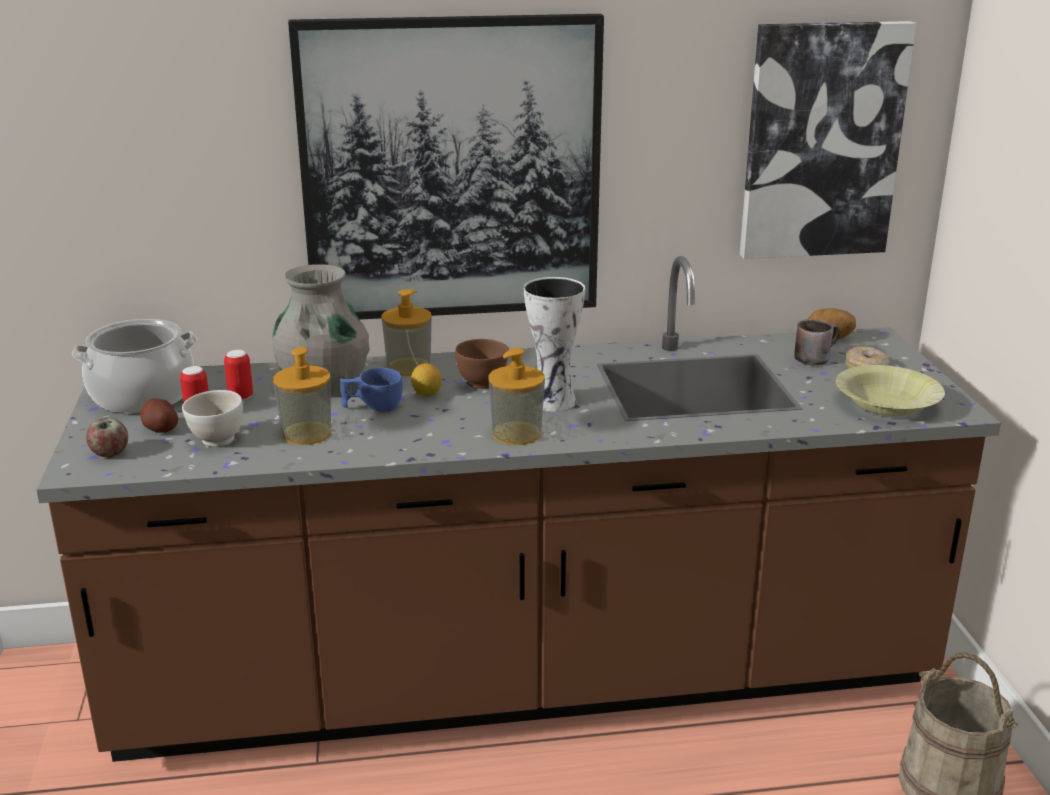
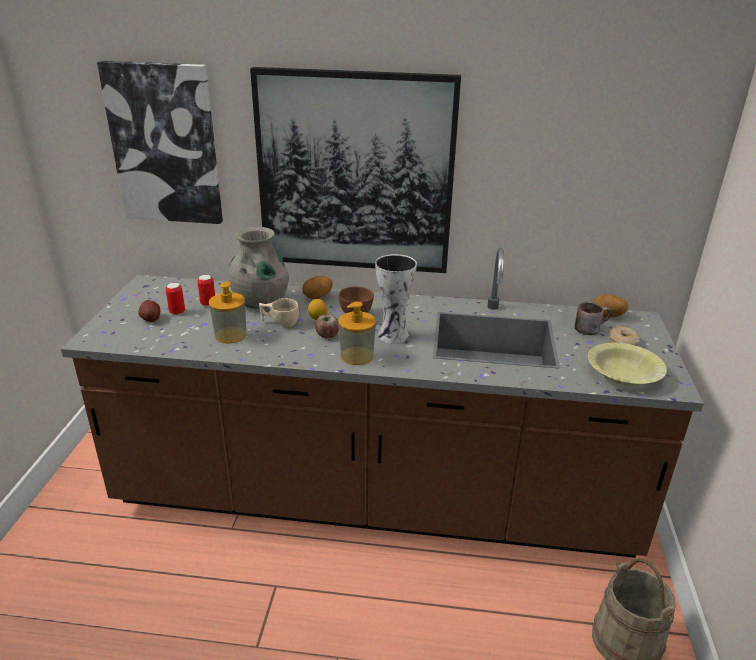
camera: 15 degrees right, 5 degrees up
cooking pot [72,319,197,413] -> none
apple [86,418,128,457] -> apple moved to [315,314,339,338]
white bowl [182,390,243,447] -> none
blue cup [340,368,402,412] -> beige cup [259,298,299,327]
soap dispenser [381,289,432,376] -> potato [302,276,333,299]
picture [740,21,916,259] -> picture moved to [97,61,223,224]

